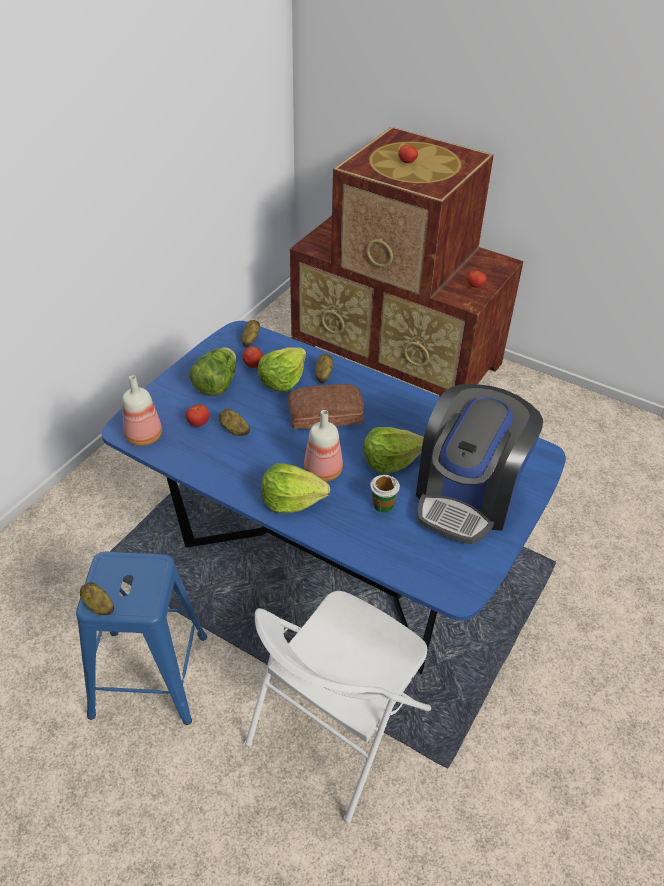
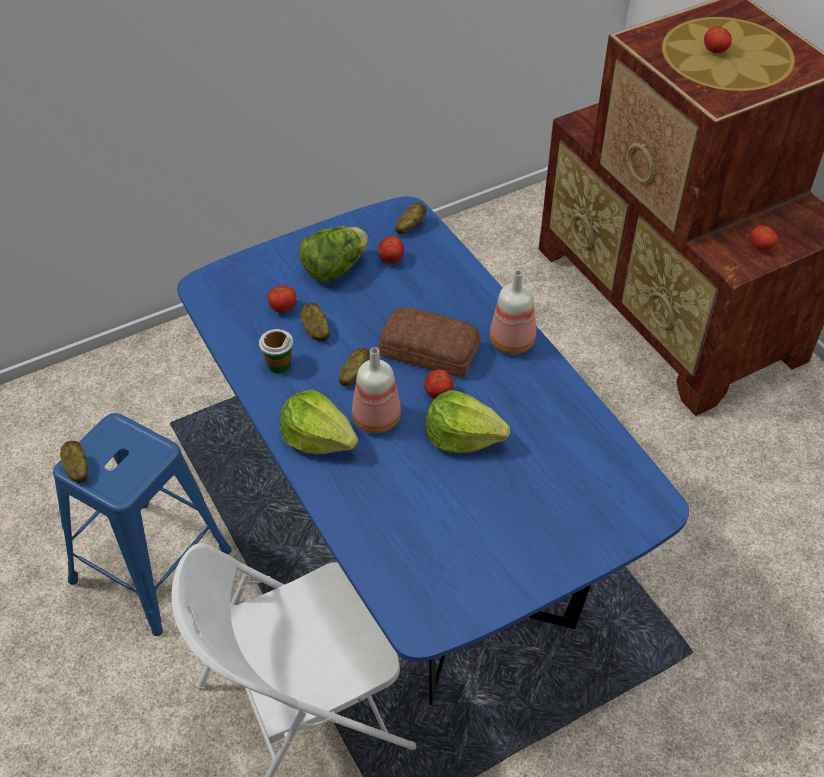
camera: 30 degrees right, 5 degrees up
bottle [122,375,162,446] -> bottle moved to [490,270,536,354]
lettuce [257,347,306,392] -> none
potato [315,354,333,383] -> potato moved to [339,348,370,386]
cup [370,475,400,513] -> cup moved to [259,329,293,374]
coffee machine [416,384,543,544] -> none
none -> tomato [424,370,454,399]

